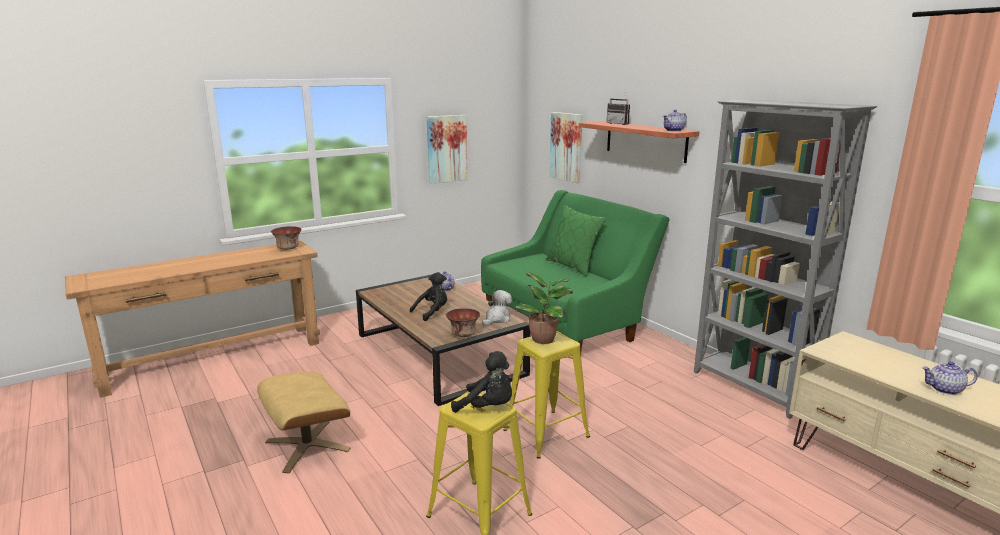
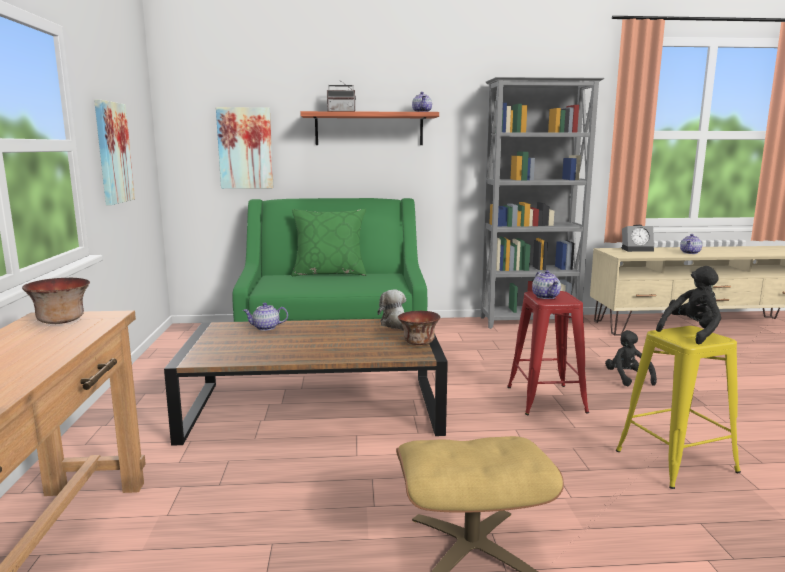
camera: 60 degrees left, 5 degrees down
black plush toy [410,272,447,321] -> black plush toy moved to [605,330,657,386]
yellow stool [504,331,590,459] -> red stool [507,291,589,415]
potted plant [515,272,573,344] -> teapot [532,270,561,299]
none -> alarm clock [621,225,654,252]

